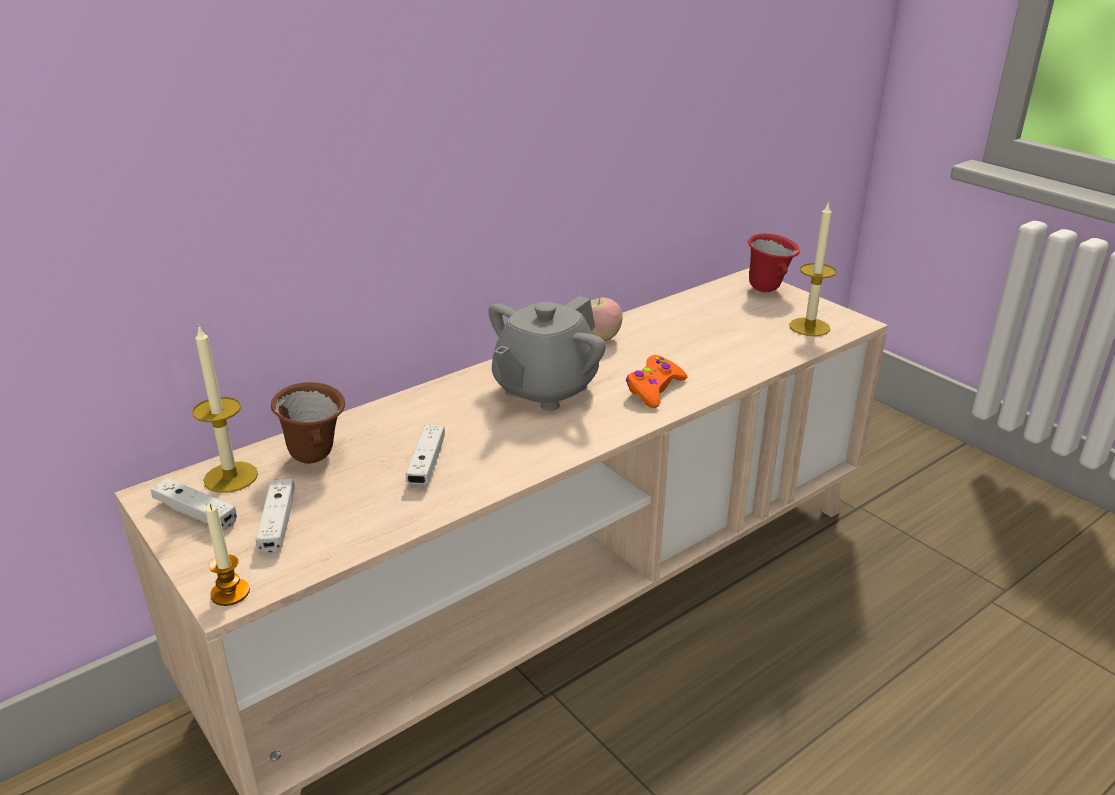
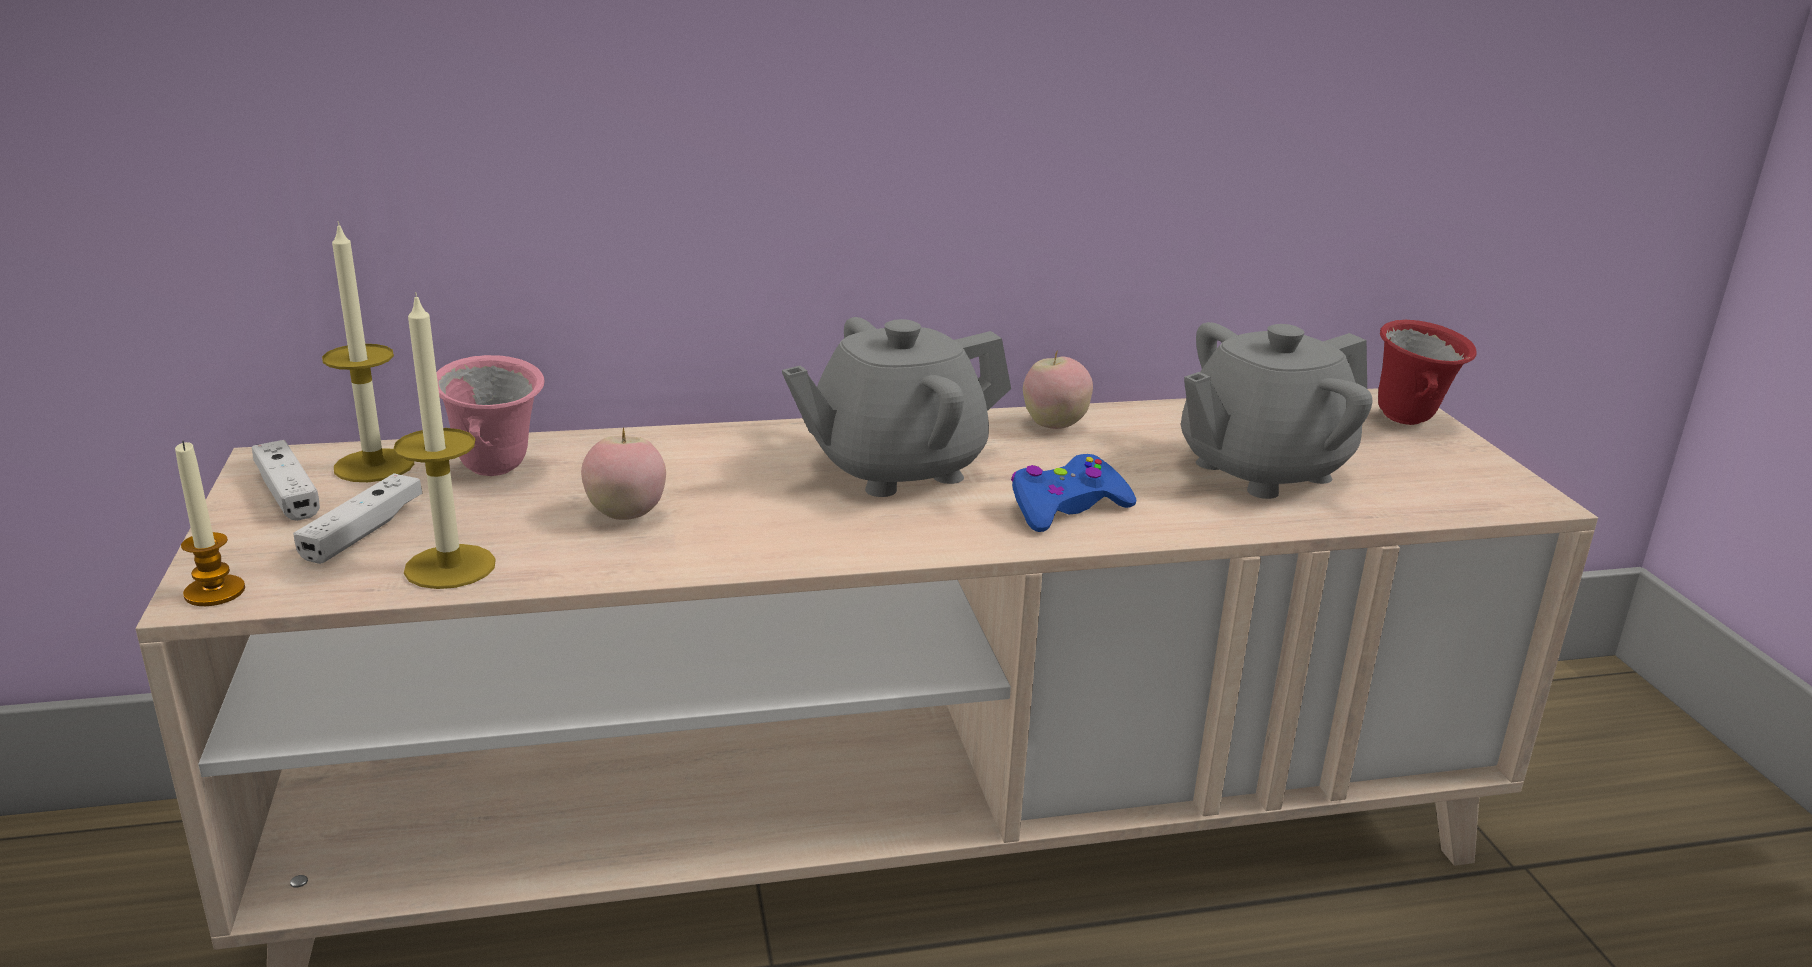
camera: 25 degrees right, 5 degrees down
brown mug [271,382,345,464] -> pink mug [436,355,545,476]
white game controller [406,425,445,485] -> apple [581,427,666,520]
orange game controller [626,355,688,408] -> blue game controller [1011,454,1137,532]
candle [789,201,836,336] -> candle moved to [393,292,496,589]
none -> grey teapot [1181,322,1372,499]

